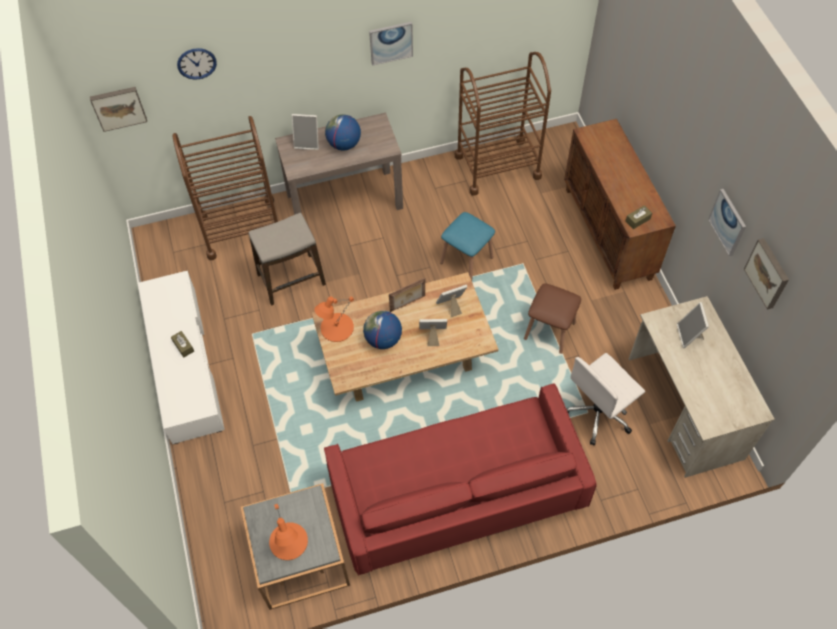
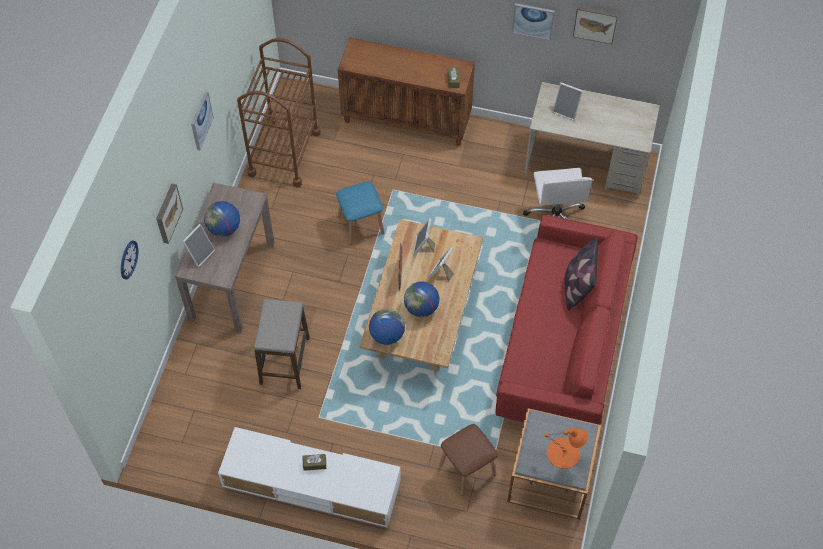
camera: 60 degrees left, 0 degrees up
picture [90,87,147,132] -> picture moved to [156,184,183,244]
brown cart [173,116,278,260] -> none
orange table lamp [314,296,354,342] -> globe [369,309,405,345]
brown stool [524,283,581,354] -> brown stool moved to [439,424,498,496]
none -> pillow [564,236,598,311]

